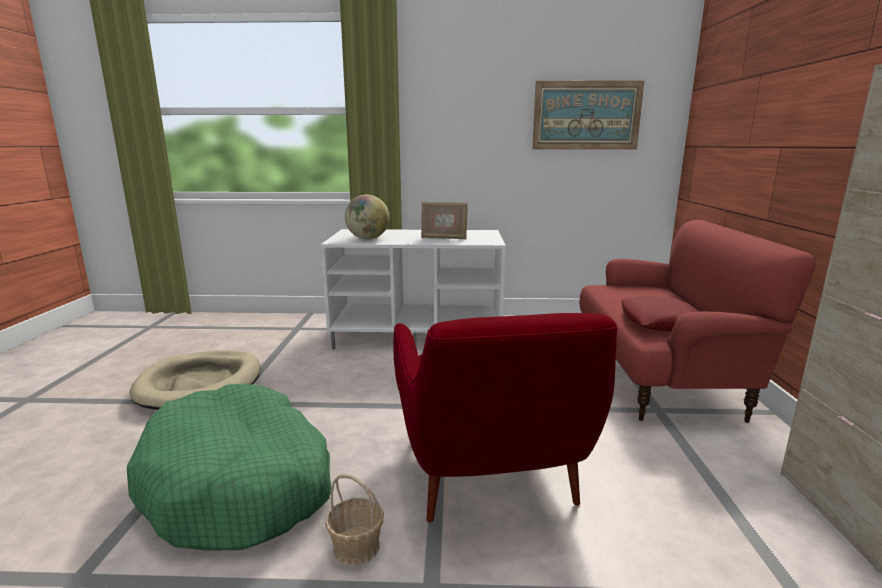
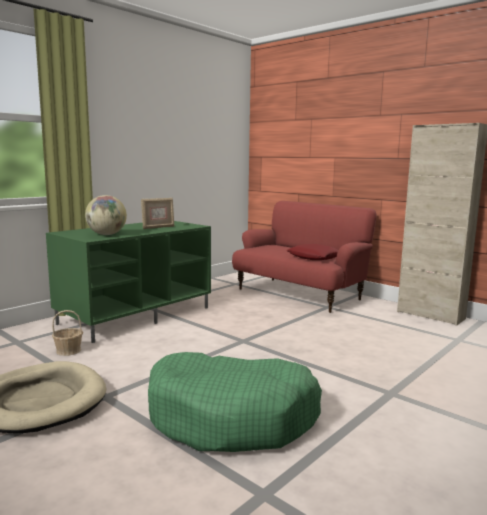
camera: 50 degrees left, 5 degrees down
white tv stand [321,229,506,350] -> green tv stand [46,221,211,343]
basket [325,473,384,566] -> basket moved to [52,310,83,356]
red armchair [394,313,617,523] -> none
picture [532,80,644,150] -> none

